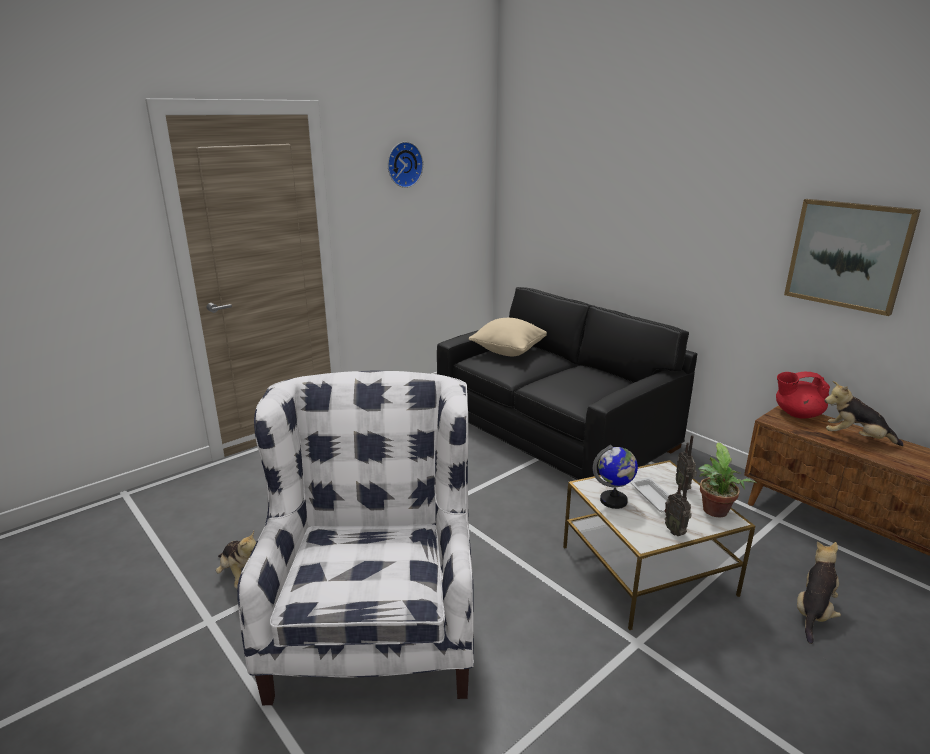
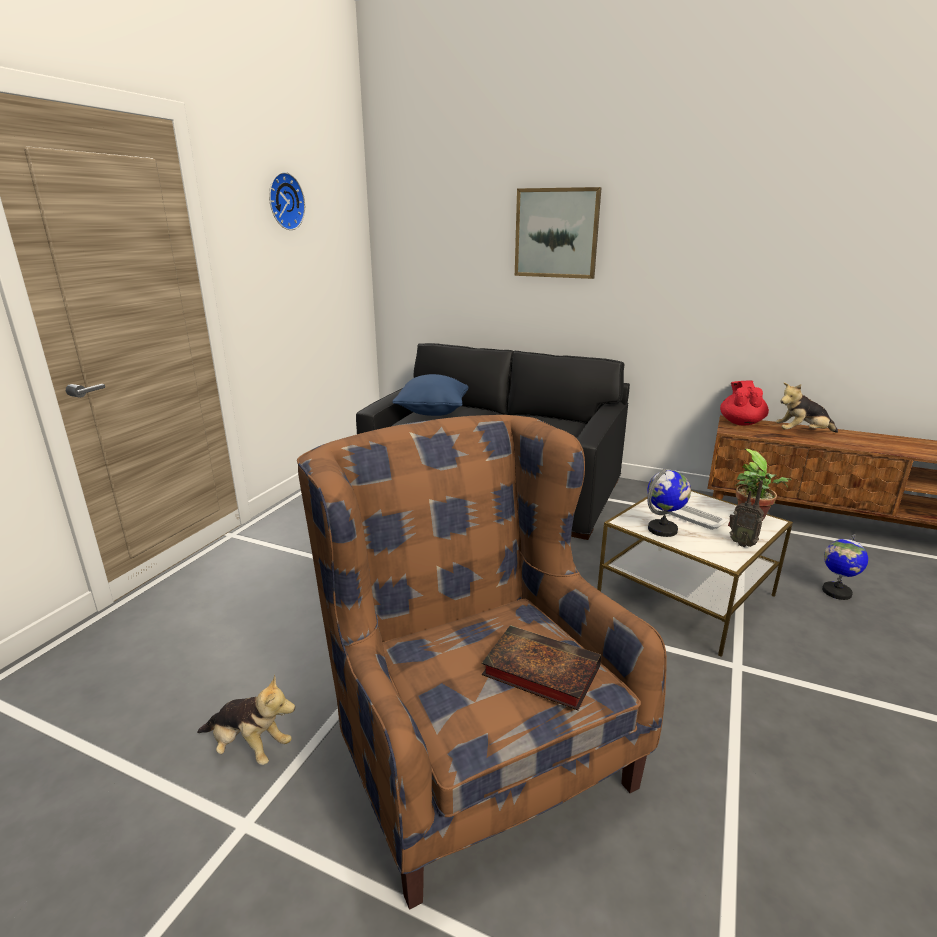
camera: 25 degrees left, 0 degrees up
white armchair [237,371,474,705] -> brown armchair [297,415,667,910]
beige pillow [469,318,547,356] -> blue pillow [392,374,469,416]
radio [676,435,697,491] -> none
red teapot [776,372,830,419] -> red teapot turned 120 degrees clockwise [720,381,769,425]
picture [784,199,921,316] -> picture moved to [515,187,602,279]
plush toy [797,541,841,644] -> globe [822,534,868,600]
none -> book [482,625,601,710]

